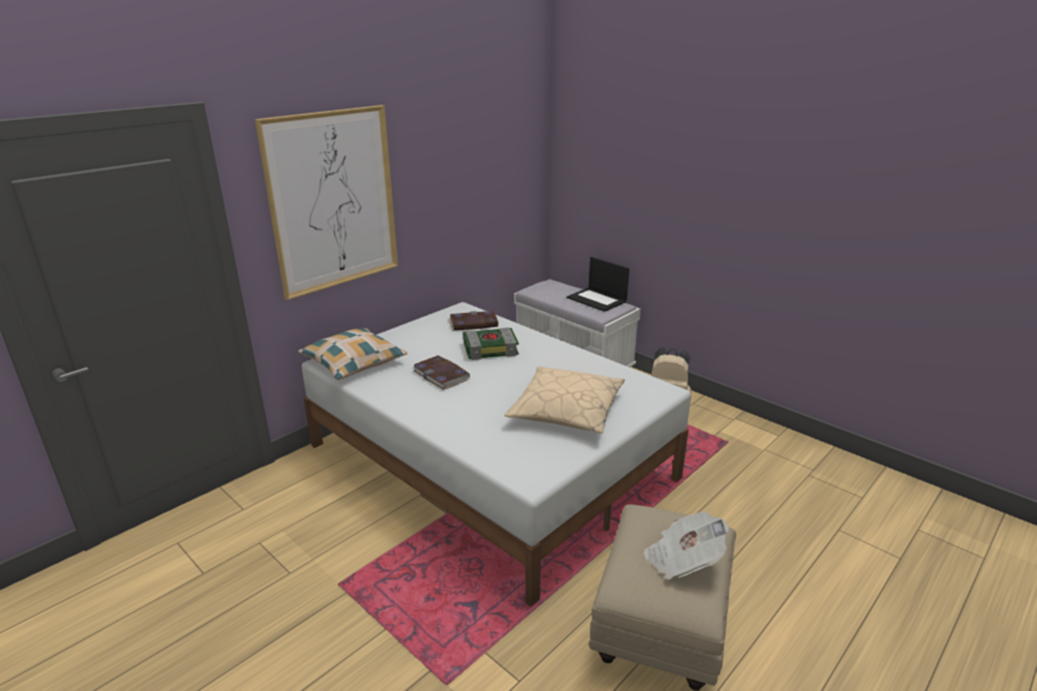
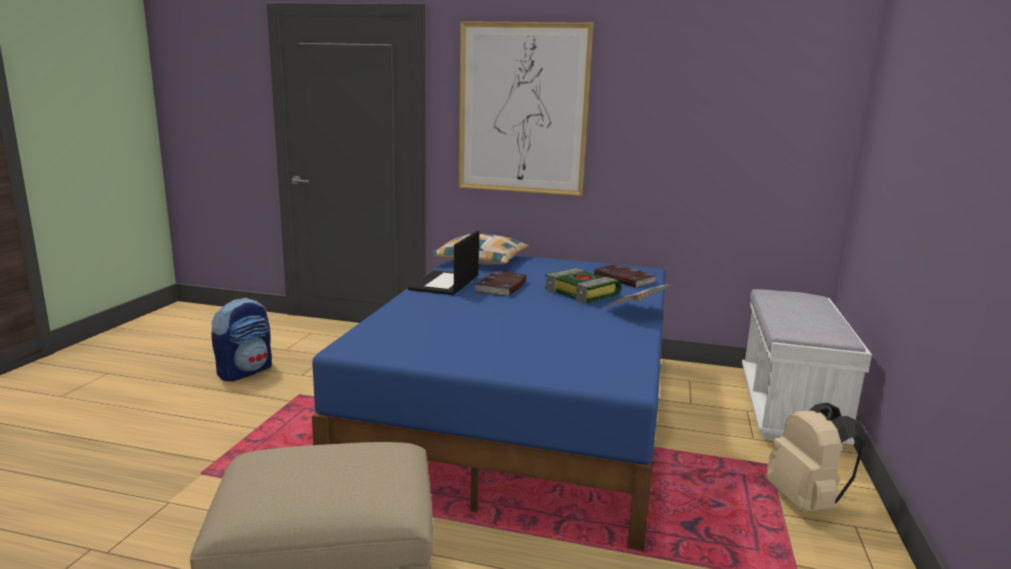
camera: 60 degrees right, 10 degrees down
white bed [302,302,691,607] -> blue bed [312,255,665,551]
beige pillow [505,366,625,433] -> none
laptop [567,257,629,312] -> laptop moved to [408,231,479,295]
newspaper [643,511,729,580] -> newspaper moved to [604,284,672,307]
none -> backpack [211,298,272,381]

